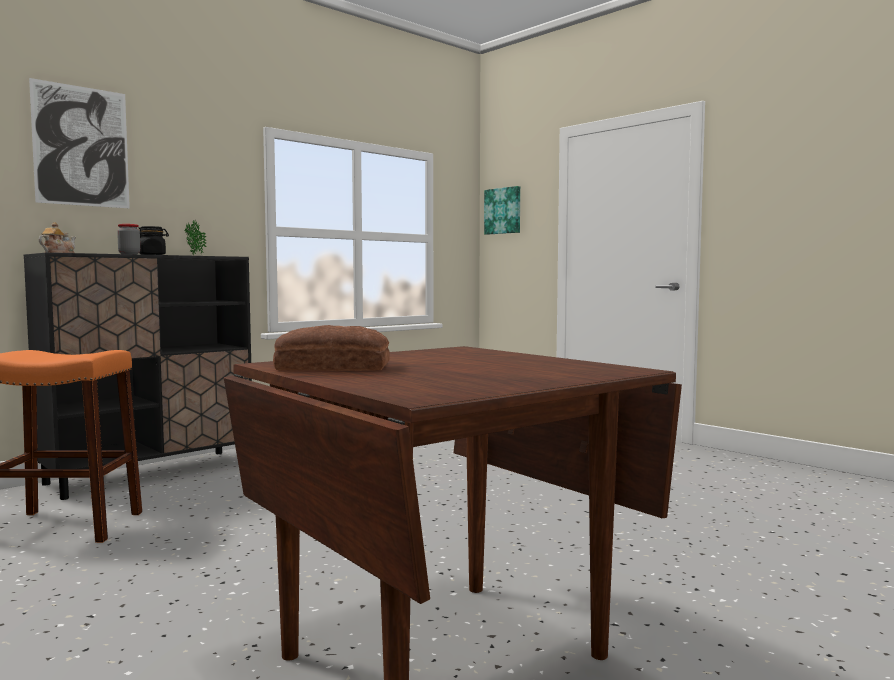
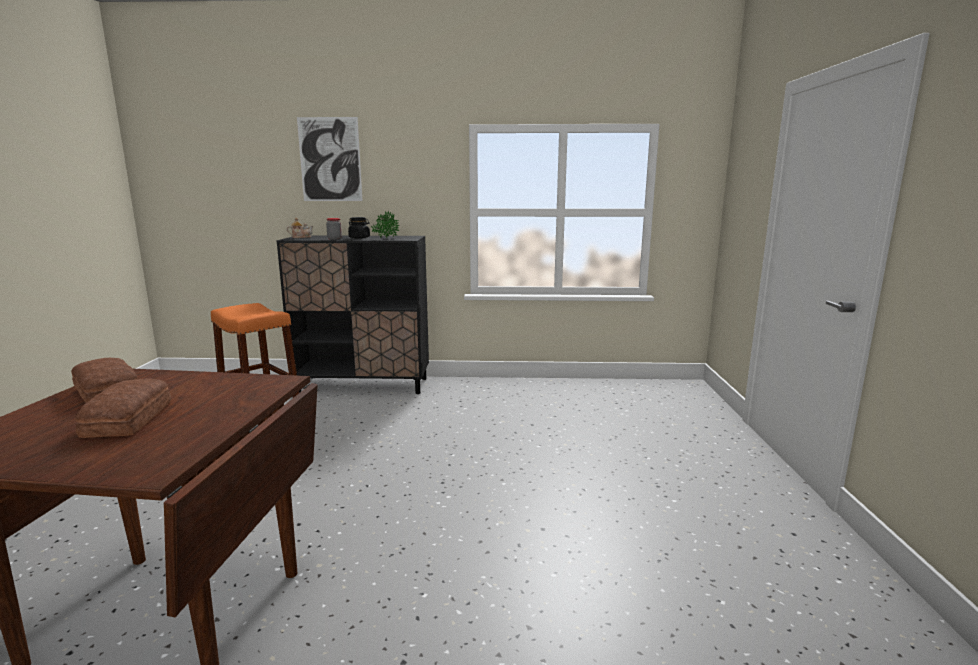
camera: 45 degrees right, 10 degrees up
picture [484,186,520,235] -> none
none -> bread [75,378,171,438]

